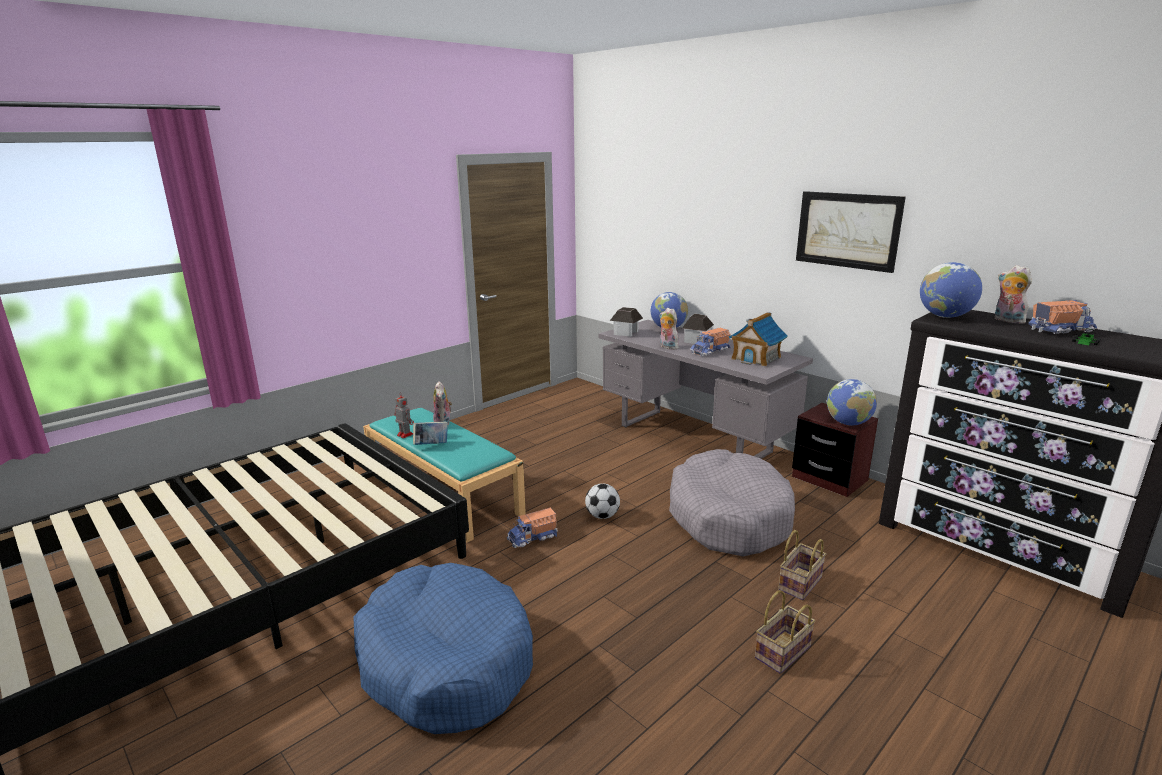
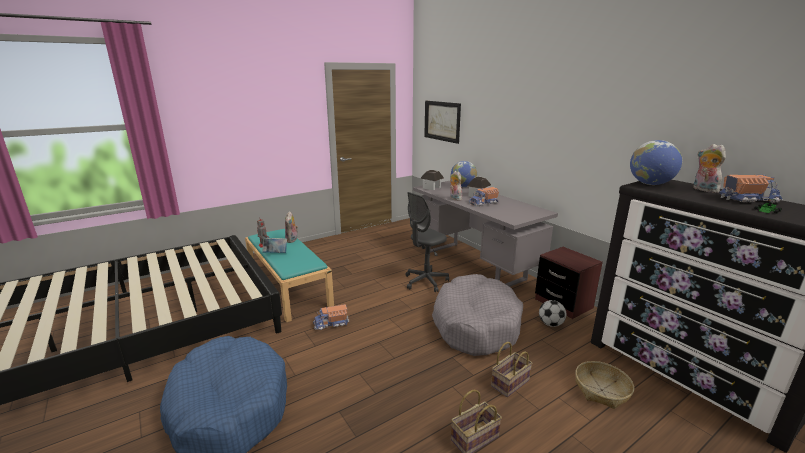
camera: 10 degrees right, 0 degrees up
football [585,484,620,519] -> football moved to [539,300,567,327]
toy house [729,312,788,366] -> none
picture [796,191,906,273] -> picture moved to [424,101,461,144]
globe [827,379,877,426] -> none
none -> grey office chair [405,192,449,292]
none -> basket [575,361,634,409]

